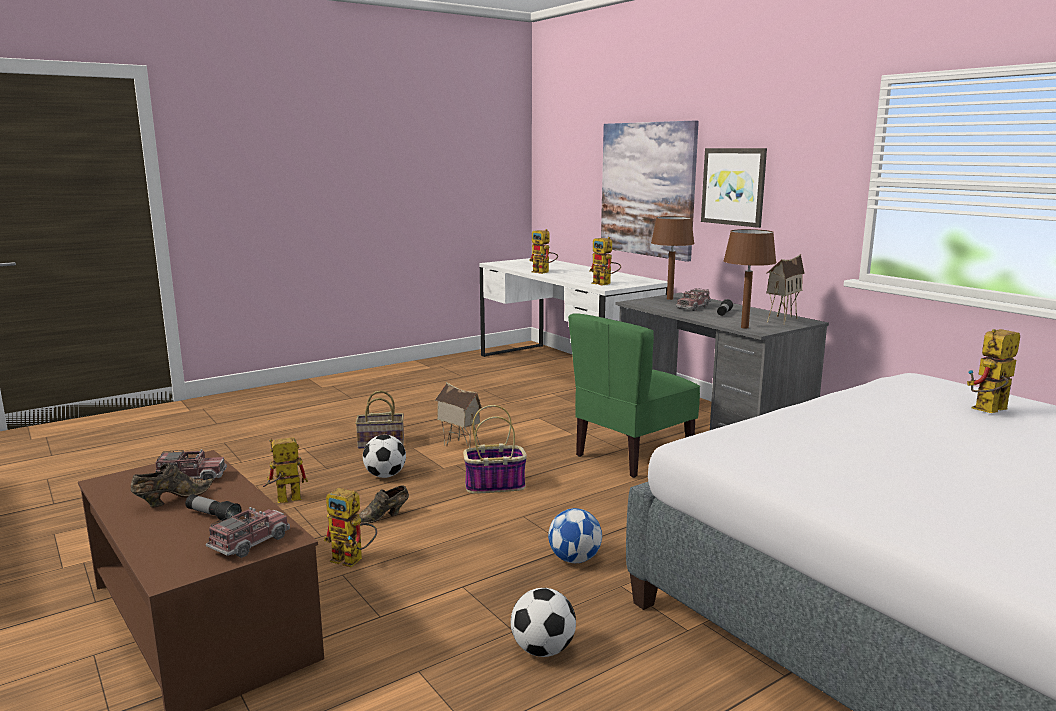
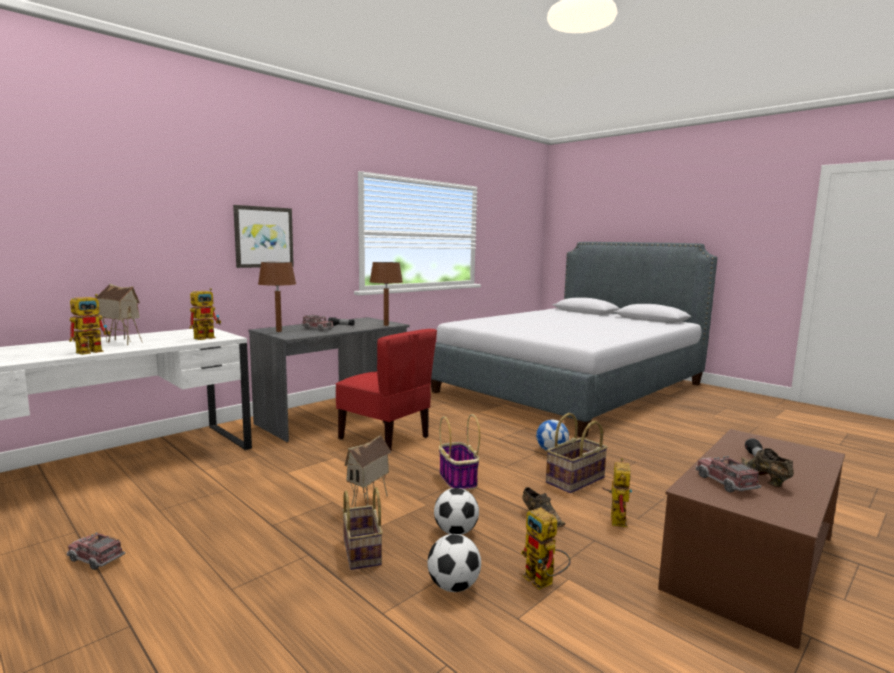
camera: 100 degrees left, 5 degrees down
brown shoe [131,463,214,507] -> brown shoe turned 45 degrees clockwise [741,448,794,487]
toy truck [206,507,290,558] -> toy truck moved to [67,532,125,570]
football [511,588,576,657] -> football moved to [427,534,481,592]
green chair [568,313,700,478] -> red chair [336,329,437,451]
picture [601,121,699,262] -> none
toy house [766,254,805,325] -> toy house moved to [97,284,143,345]
toy robot [967,329,1020,413] -> none
none -> basket [546,413,608,493]

